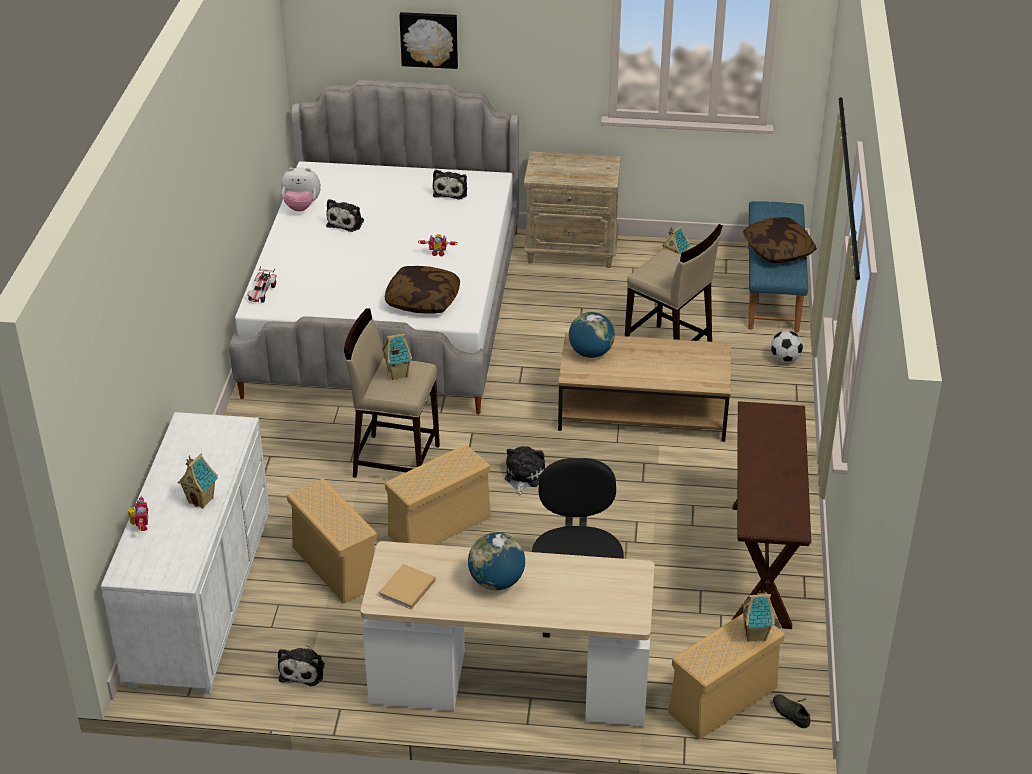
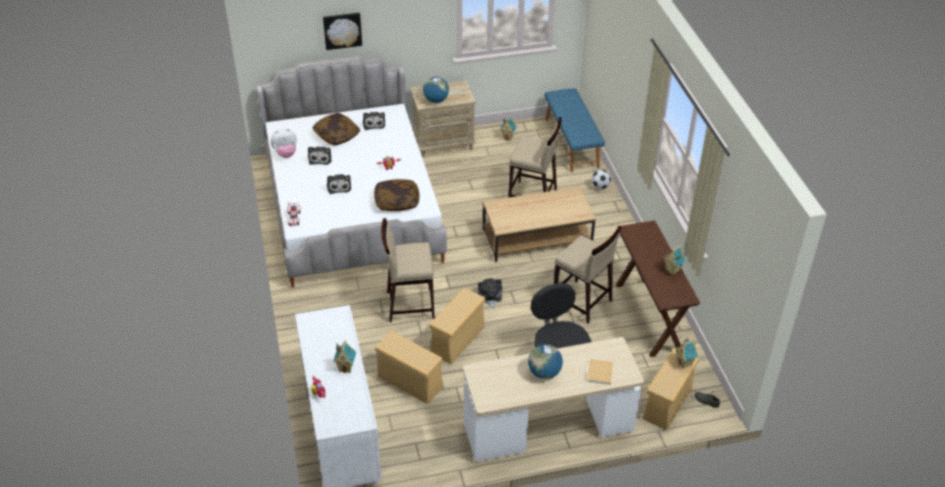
camera: 20 degrees left, 5 degrees up
plush toy [278,646,325,686] -> plush toy moved to [327,174,351,194]
beige book [378,564,436,609] -> beige book moved to [587,359,613,385]
toy house [382,333,412,380] -> toy house moved to [663,245,686,275]
globe [569,312,615,358] -> globe moved to [423,77,449,103]
pillow [743,217,817,263] -> pillow moved to [312,113,360,145]
none -> beige stool [554,226,621,324]

